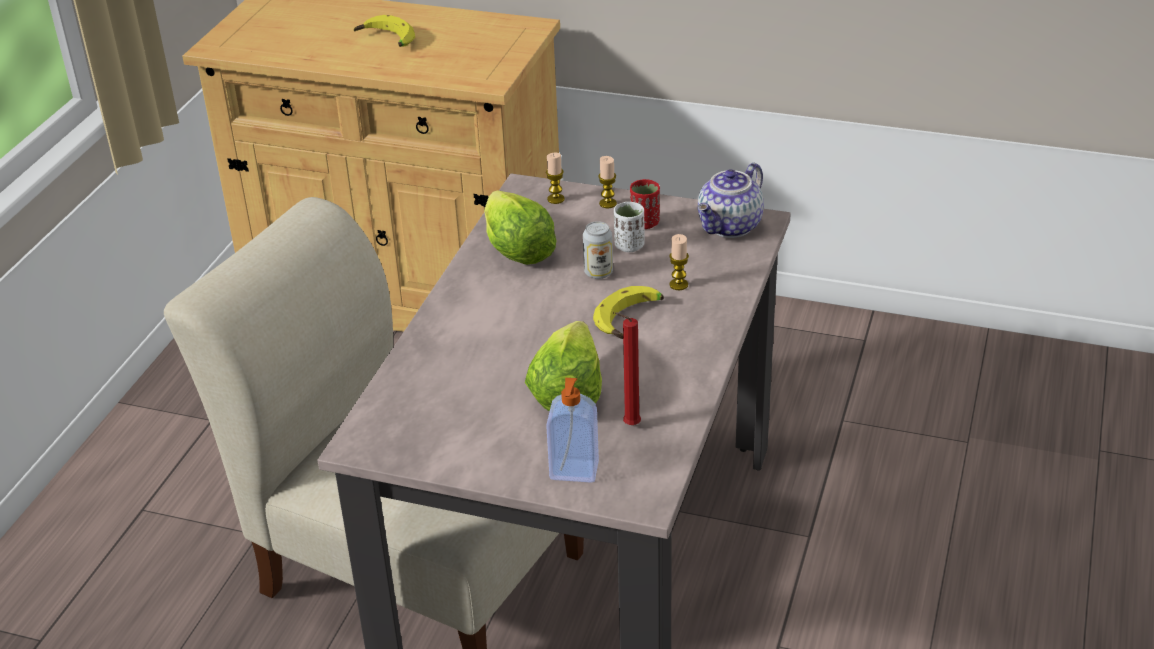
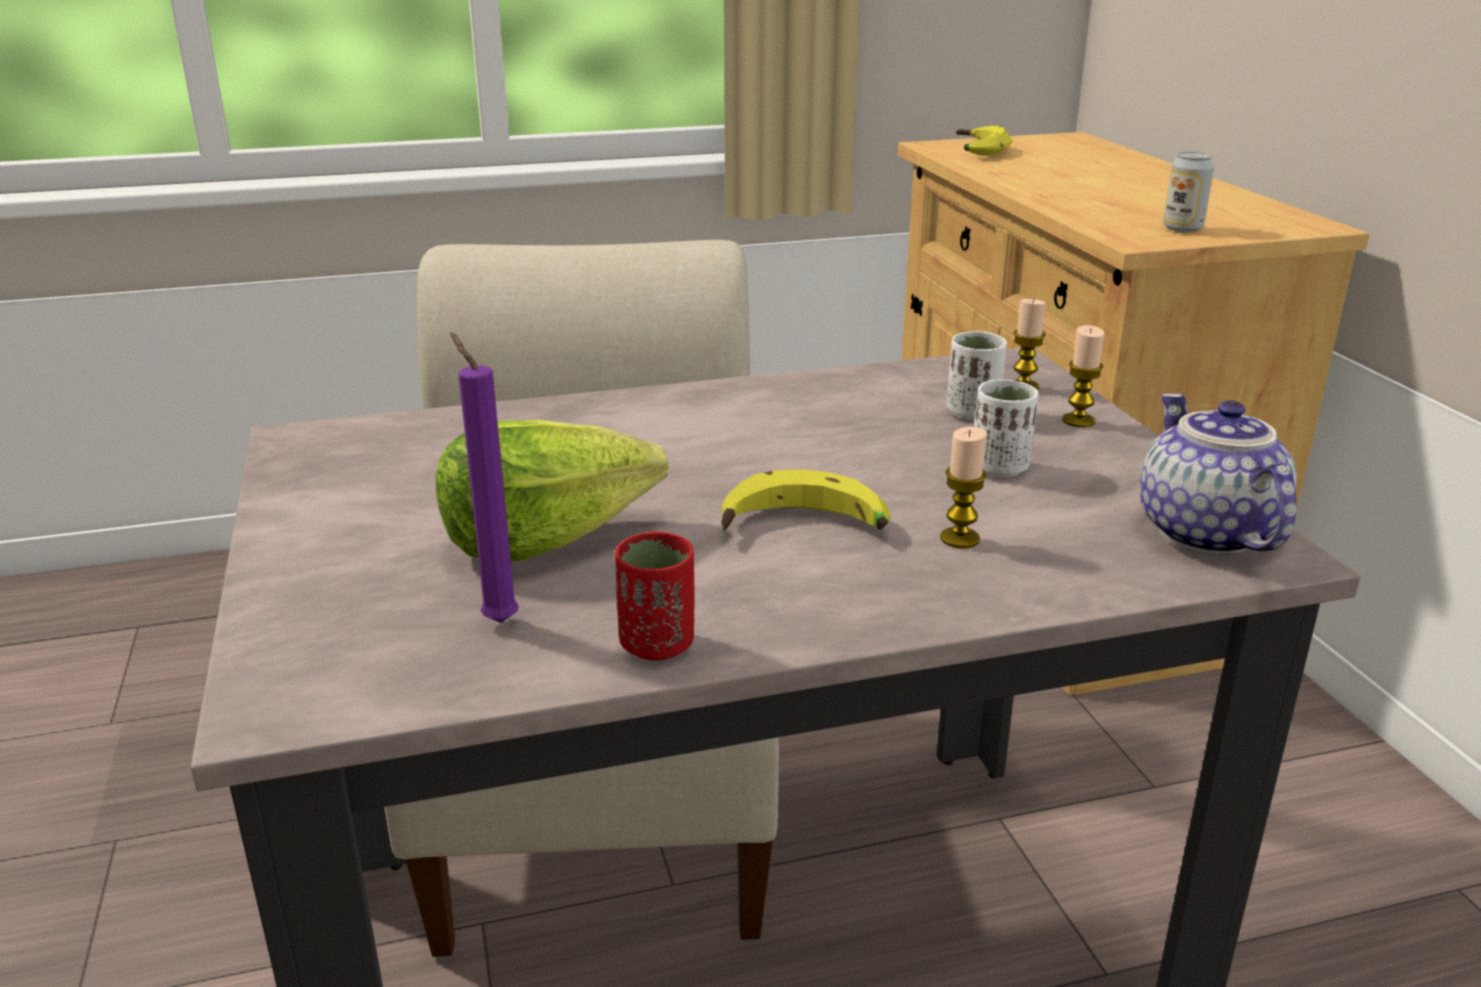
camera: 55 degrees right, 10 degrees down
banana [354,15,415,47] -> banana moved to [956,126,1013,156]
lettuce [484,190,556,265] -> none
soap dispenser [546,378,599,483] -> none
can [583,221,613,279] -> can moved to [1163,151,1214,233]
red candle [615,312,641,425] -> purple candle [450,332,519,623]
red cup [630,179,660,229] -> red cup moved to [615,531,694,661]
teapot [697,163,764,238] -> teapot turned 75 degrees clockwise [1140,393,1297,555]
none -> white cup [947,331,1007,420]

